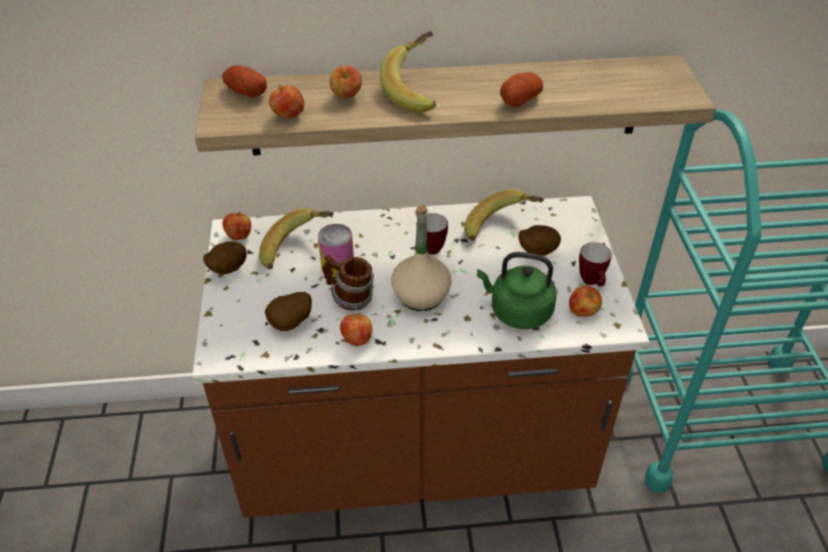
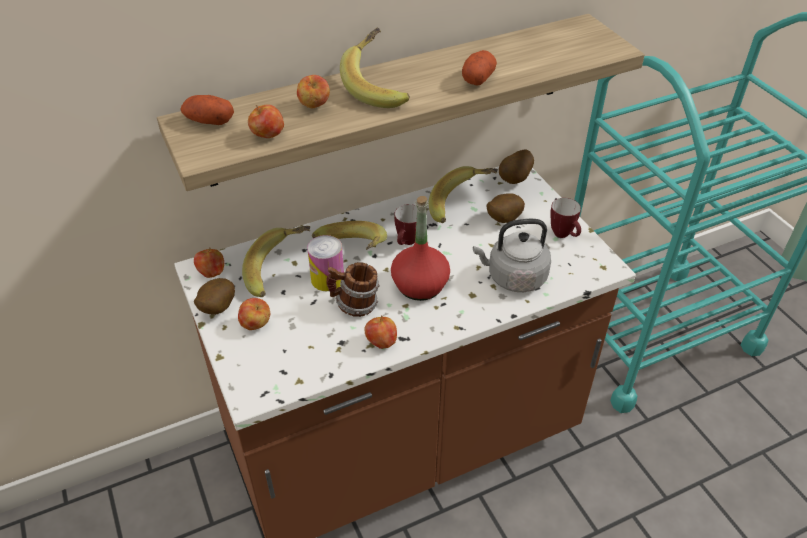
camera: 20 degrees left, 0 degrees up
potato [265,292,312,331] -> potato moved to [499,150,534,184]
beige bottle [391,205,452,311] -> red bottle [391,196,450,301]
green kettle [477,252,556,329] -> grey kettle [473,219,551,292]
apple [569,286,602,317] -> apple moved to [238,298,270,330]
none -> banana [312,221,387,250]

